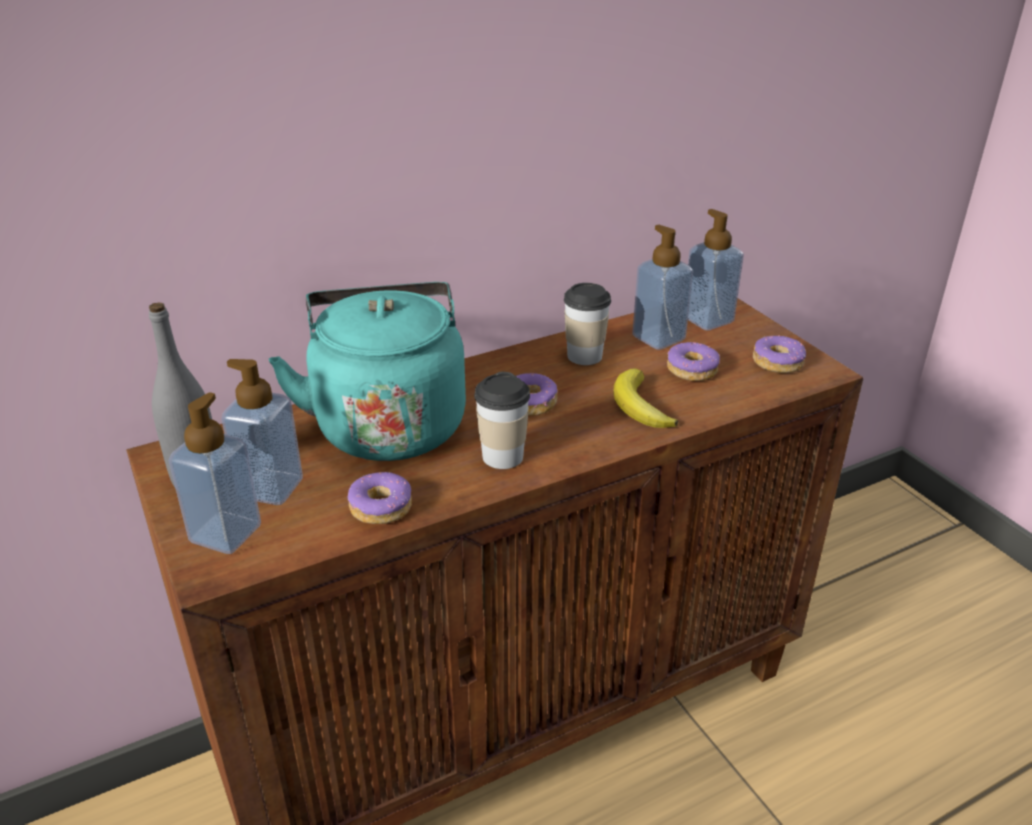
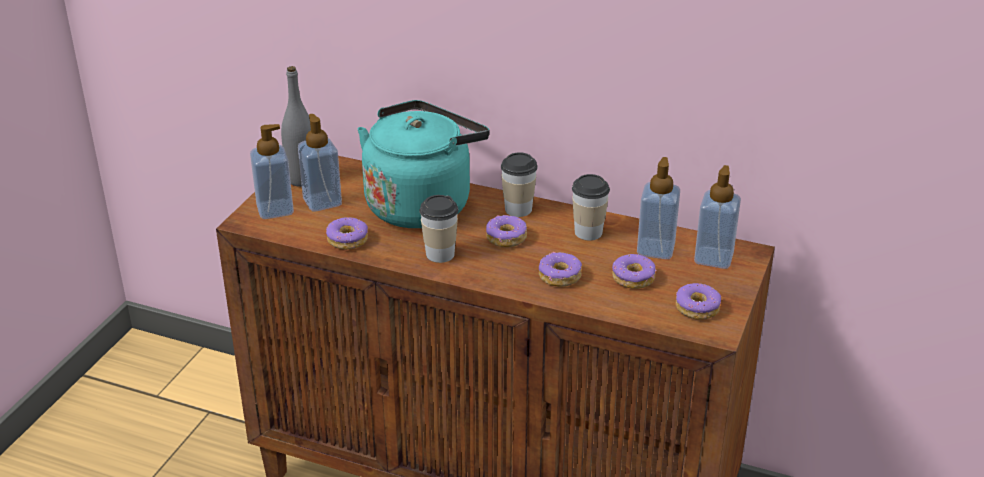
camera: 50 degrees right, 0 degrees up
banana [613,369,678,428] -> donut [539,252,582,287]
none -> cup [501,152,538,217]

